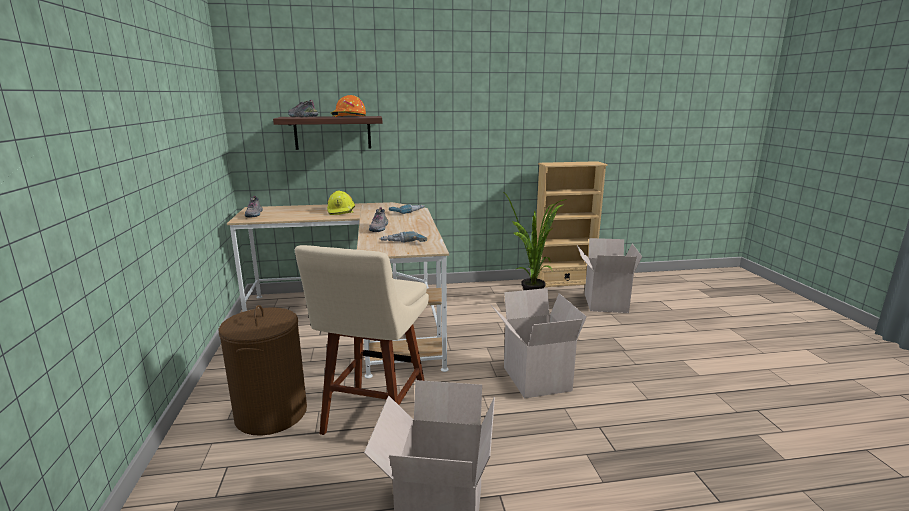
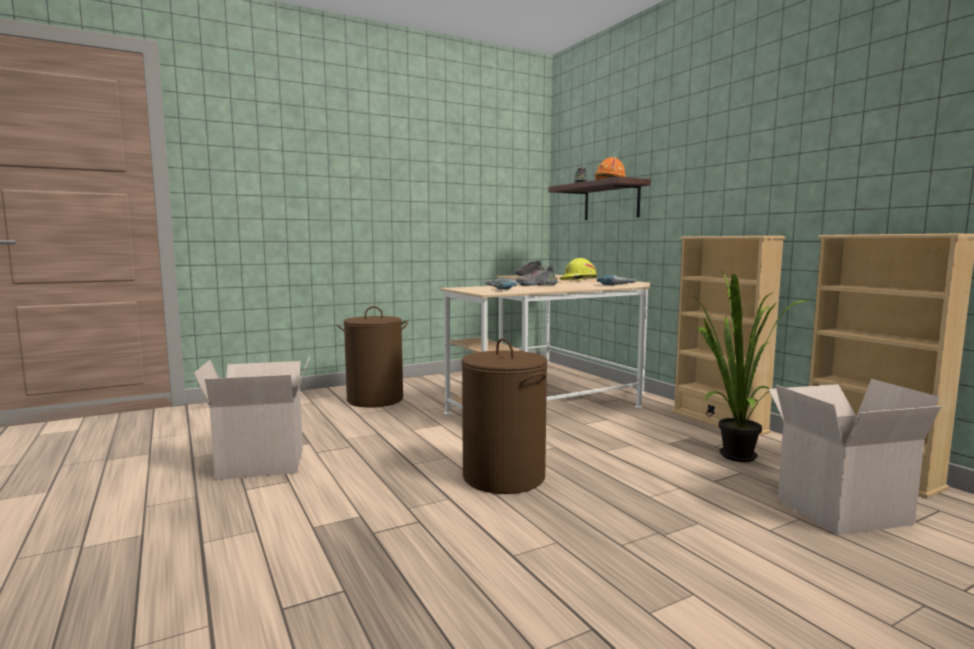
camera: 70 degrees right, 10 degrees down
beige stool [295,245,429,435] -> none
cardboard box [491,288,587,399] -> brown laundry basket [462,338,548,494]
none -> beige bookcase [672,236,785,436]

